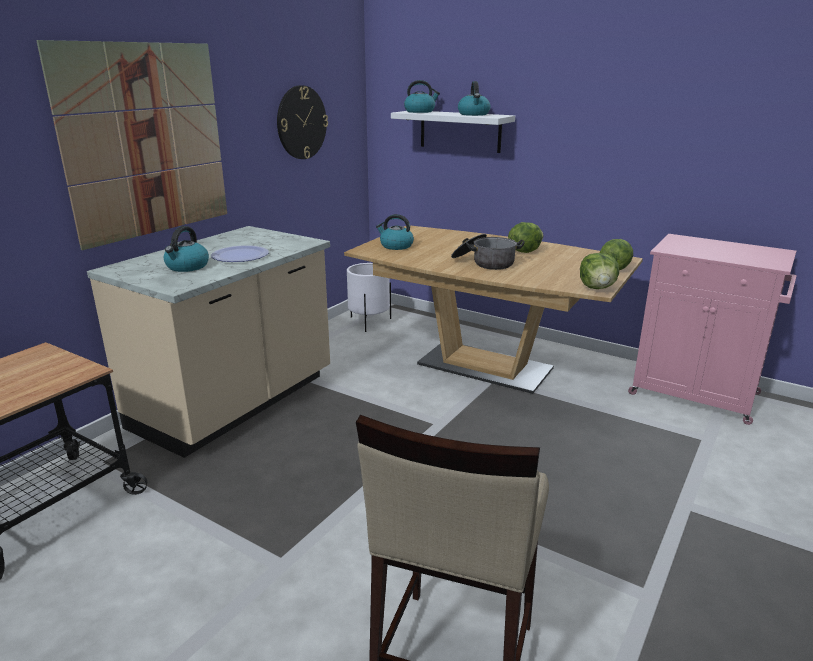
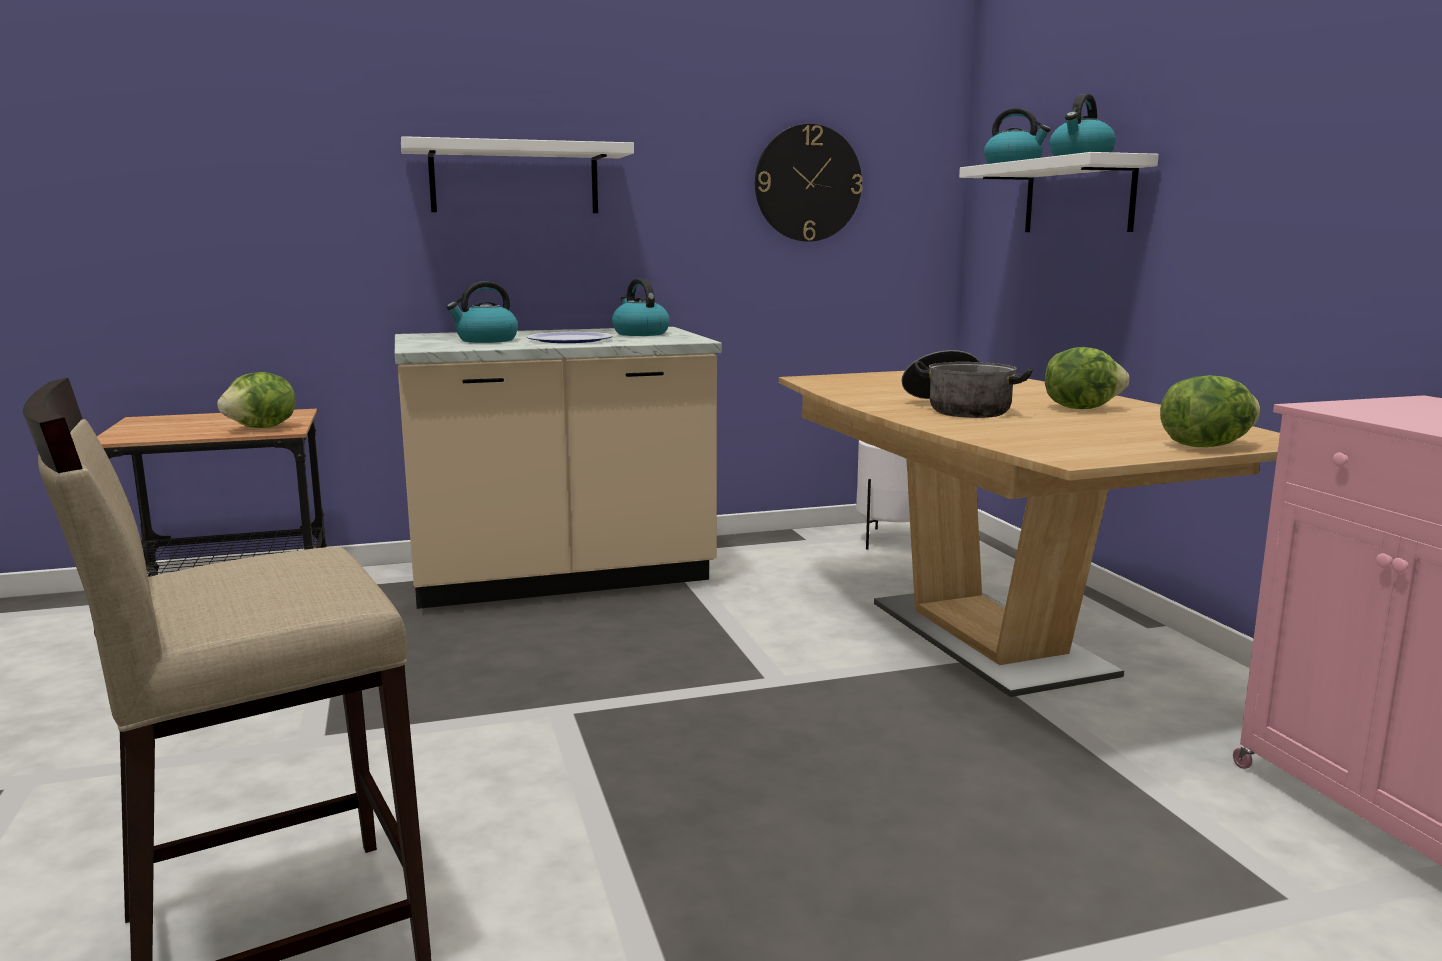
camera: 40 degrees right, 10 degrees down
picture [36,40,227,250] -> white shelf [401,136,634,213]
kettle [376,214,414,250] -> kettle moved to [612,278,670,336]
lettuce [580,253,619,289] -> lettuce moved to [217,372,296,428]

